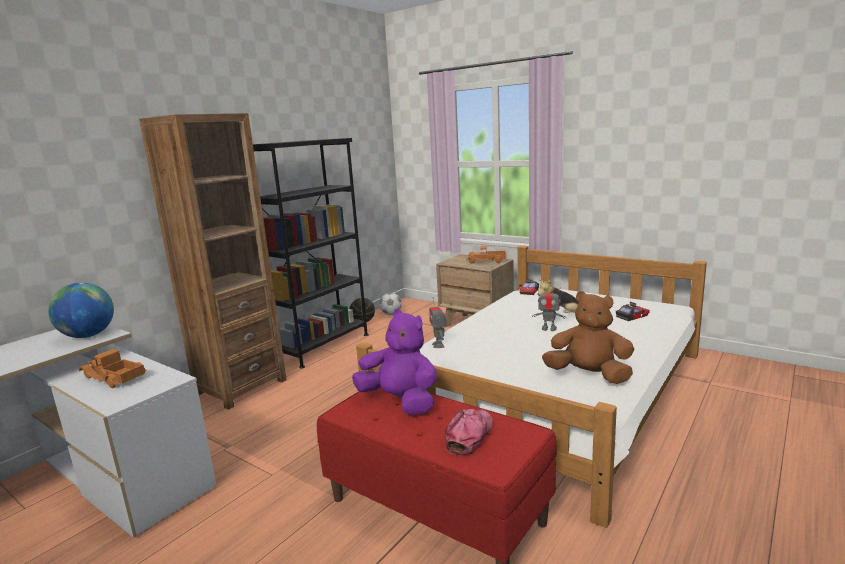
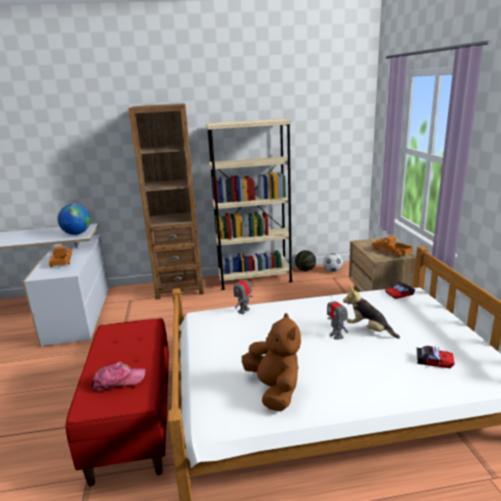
camera: 45 degrees right, 5 degrees up
black bookcase [253,138,369,368] -> beige bookcase [206,119,293,290]
purple plush toy [352,309,437,415] -> none

